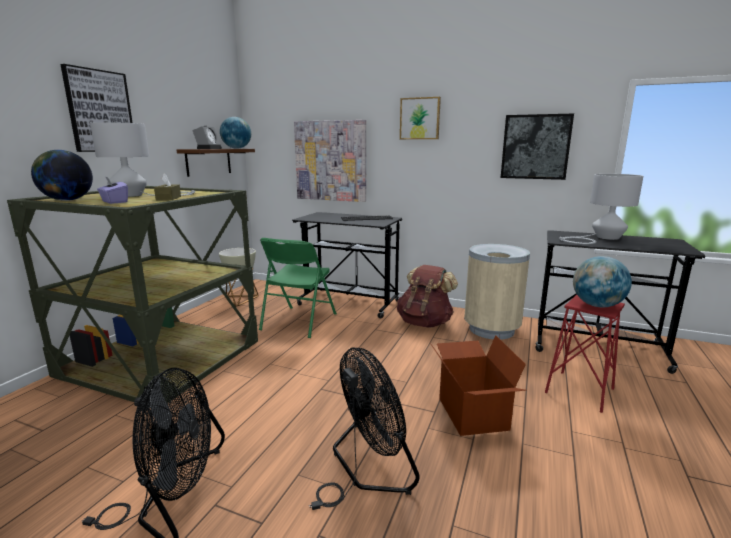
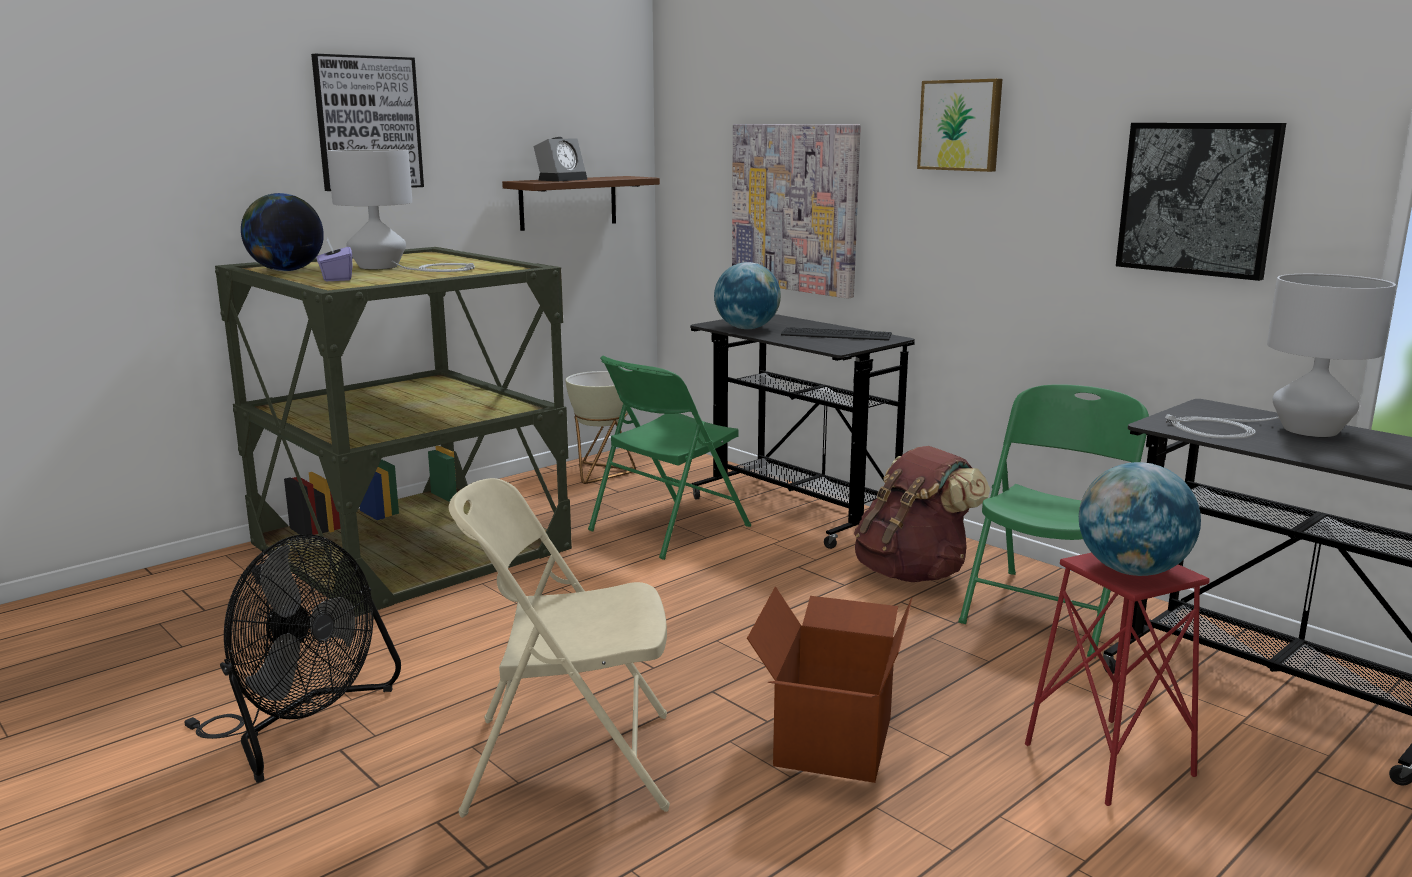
camera: 25 degrees right, 0 degrees up
brown tissue box [154,173,181,201] -> none
globe [220,117,251,149] -> globe moved to [714,262,781,329]
black fan [309,347,420,510] -> beige chair [449,478,670,818]
beige trash can [464,244,530,340] -> green chair [958,385,1149,658]

